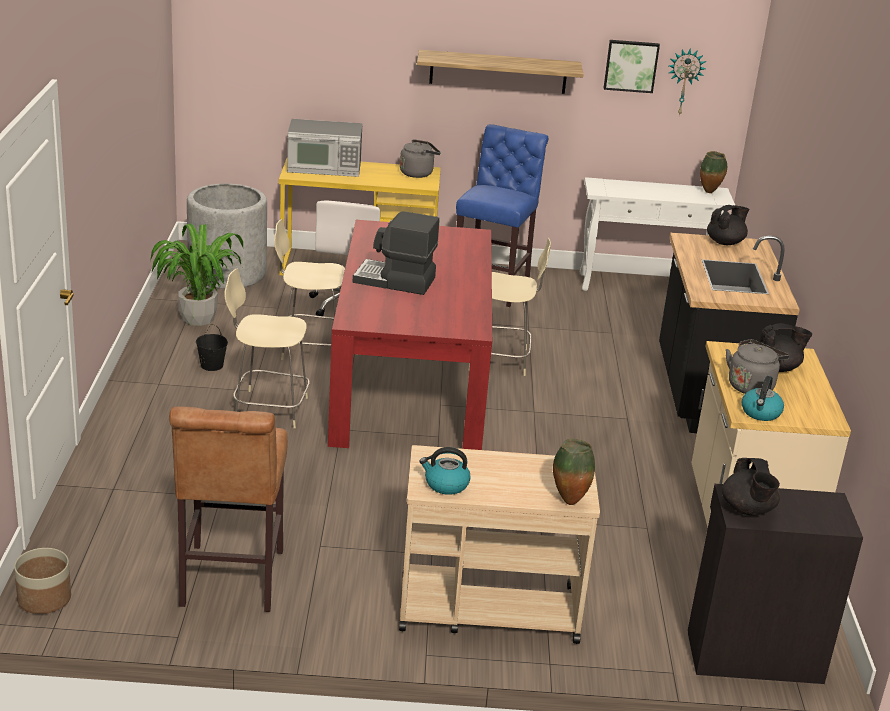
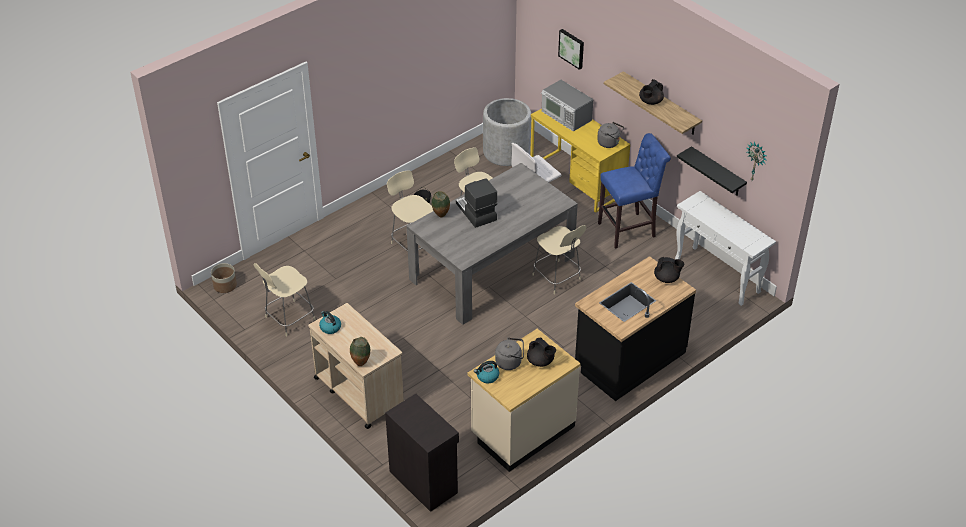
camera: 50 degrees right, 15 degrees up
potted plant [150,223,243,326] -> none
brown stool [169,406,288,612] -> beige chair [254,263,315,337]
red dining table [328,220,492,450] -> grey dining table [406,163,578,325]
picture [604,40,660,93] -> picture moved to [558,29,584,70]
vase [700,151,727,193] -> vase moved to [432,191,450,217]
black teapot [722,458,780,516] -> black teapot moved to [639,79,664,105]
none -> black shelf [677,146,747,196]

